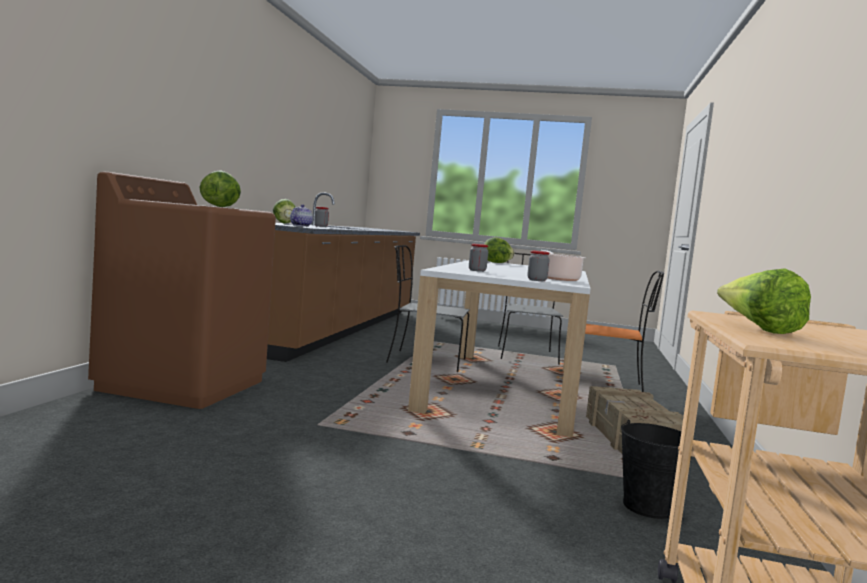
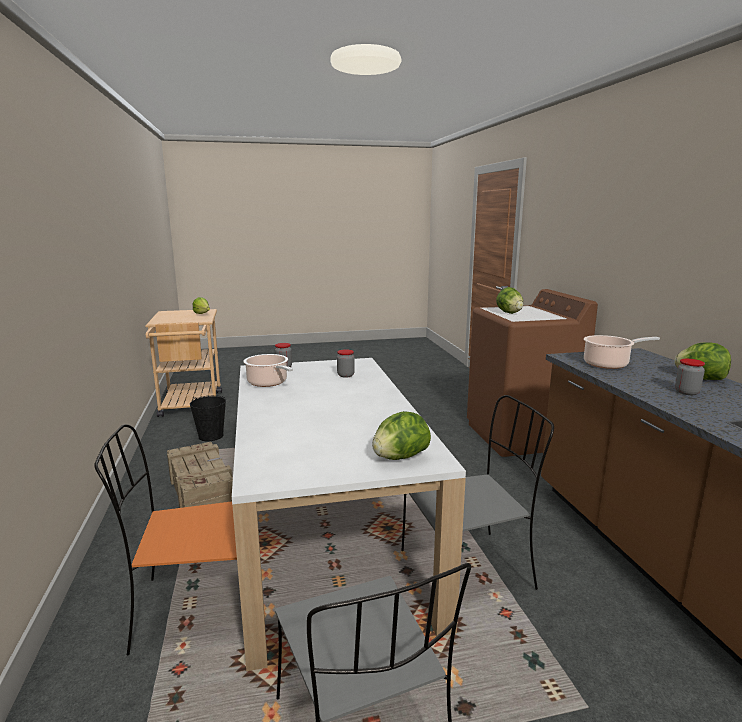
camera: 155 degrees right, 10 degrees up
teapot [290,204,313,227] -> cooking pot [584,335,660,369]

